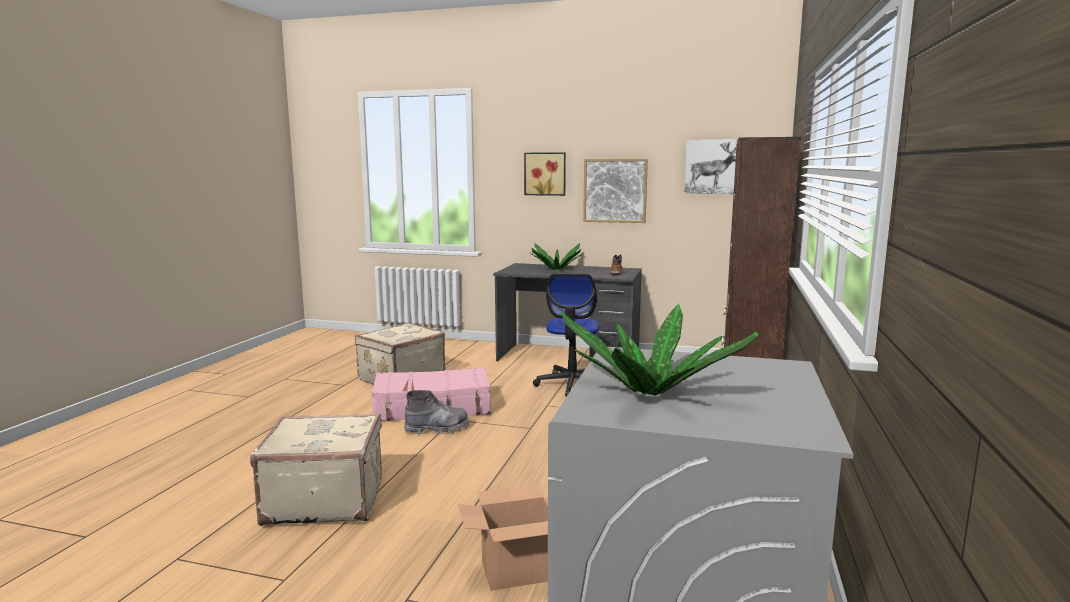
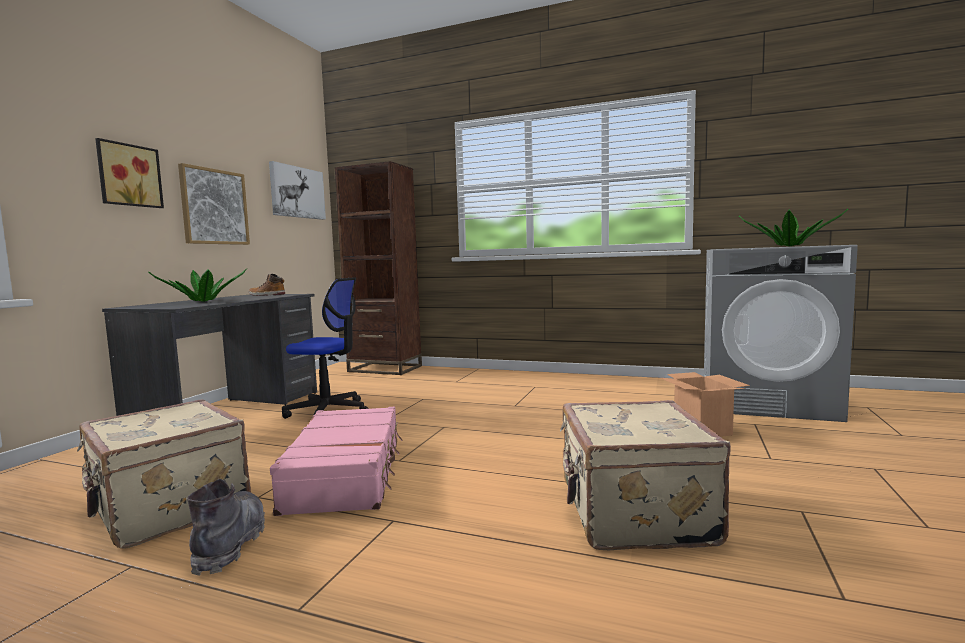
camera: 85 degrees left, 5 degrees down
grey boot [404,390,469,434] -> grey boot moved to [187,479,265,576]

